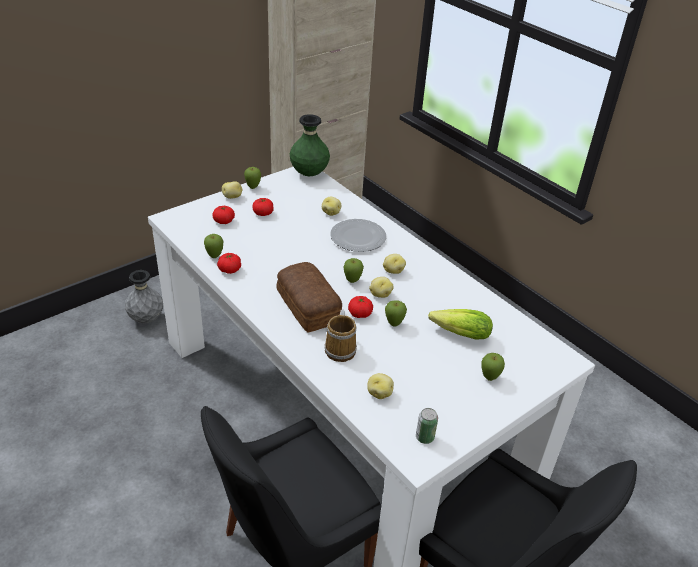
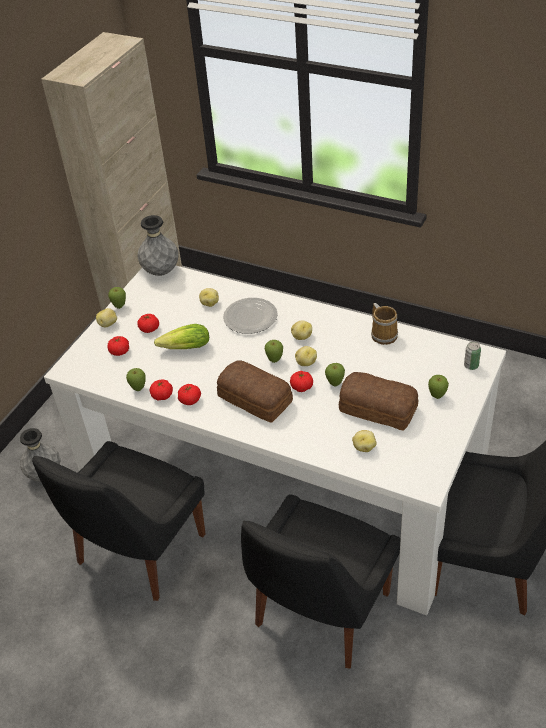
camera: 20 degrees left, 5 degrees up
green vase [290,114,330,176] -> grey vase [137,215,179,276]
mug [324,309,357,362] -> mug moved to [371,303,398,345]
can [416,408,438,444] -> can moved to [464,342,481,370]
lettuce [428,309,493,340] -> lettuce moved to [154,324,209,349]
none -> black chair [32,441,206,601]
none -> tomato [178,384,201,405]
none -> bread [339,372,418,431]

